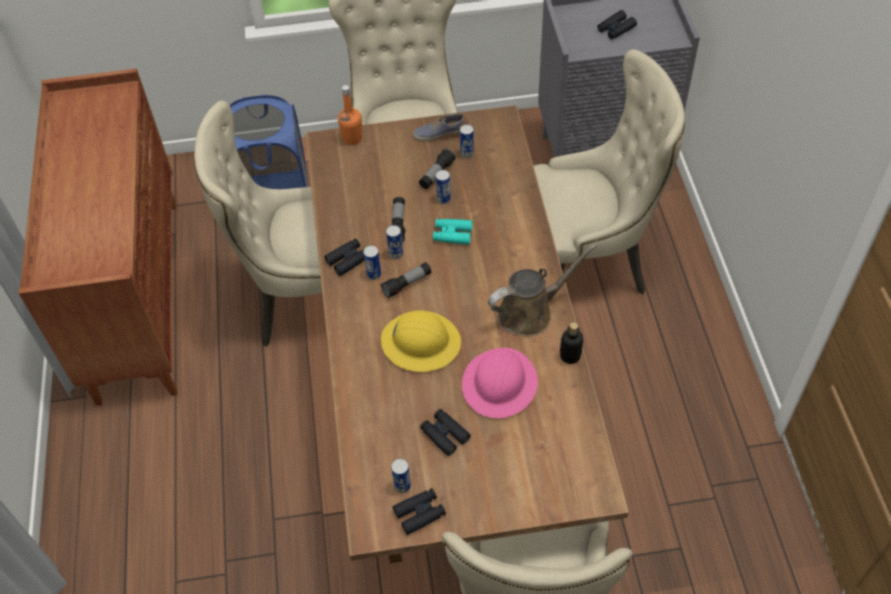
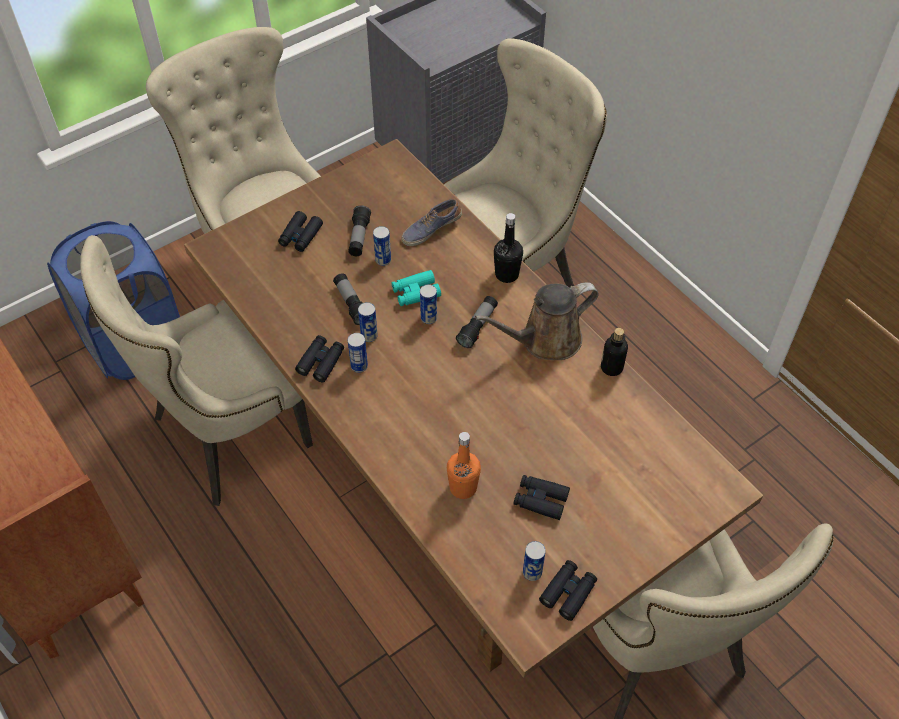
camera: 30 degrees left, 0 degrees up
orange bottle [338,85,362,145] -> orange bottle moved to [447,432,481,499]
flashlight [381,262,432,299] -> flashlight moved to [456,296,498,348]
yellow hard hat [381,310,461,372] -> none
shoe [413,113,470,141] -> shoe moved to [401,198,462,246]
can [460,124,474,158] -> can moved to [420,284,437,324]
pink hard hat [462,348,538,418] -> none
brown watering can [488,244,597,336] -> brown watering can turned 150 degrees counterclockwise [475,282,599,360]
black binoculars [597,10,637,39] -> black binoculars moved to [278,211,323,252]
none -> black bottle [494,213,523,283]

